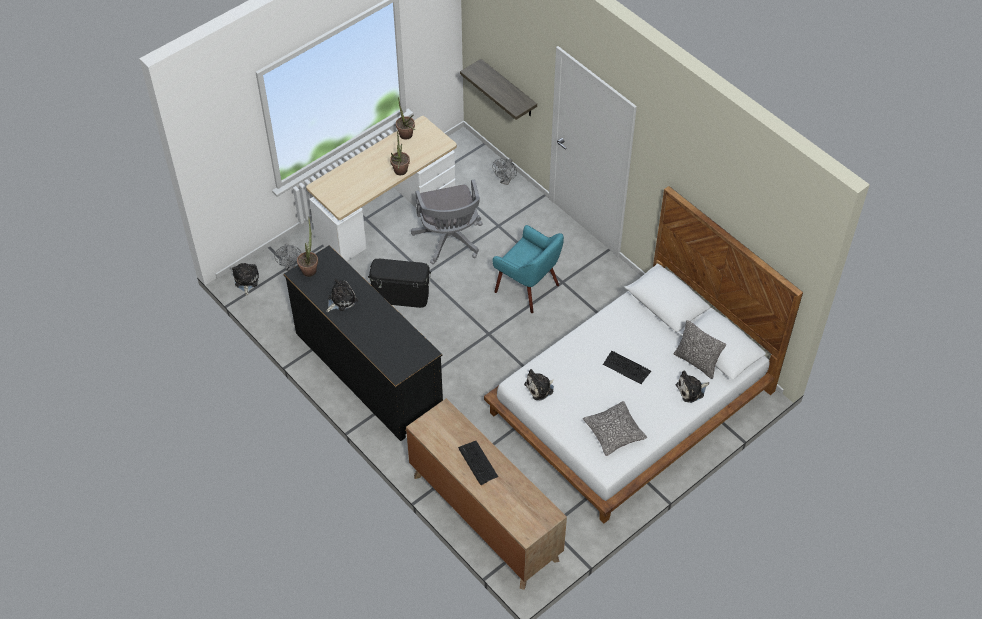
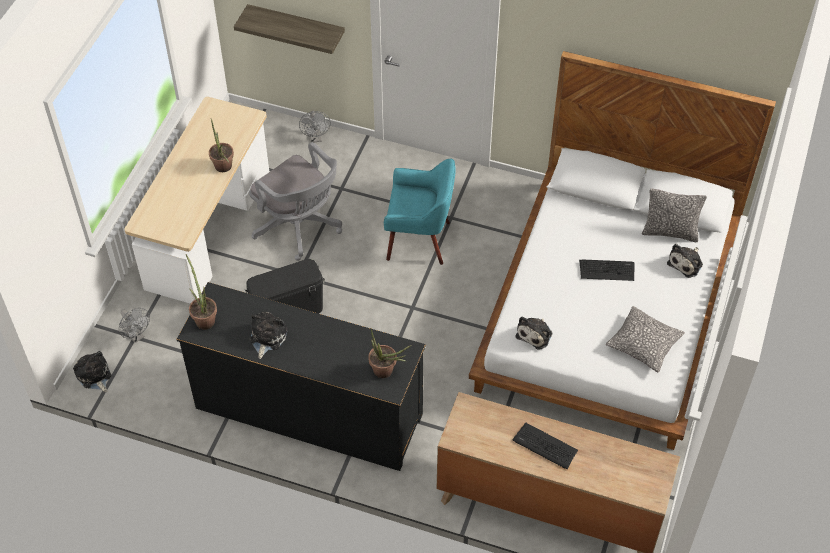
camera: 30 degrees left, 0 degrees up
potted plant [396,97,415,140] -> potted plant moved to [369,329,411,378]

